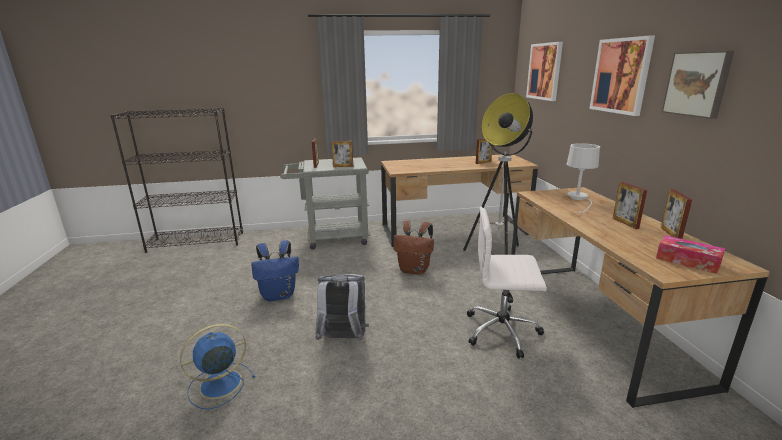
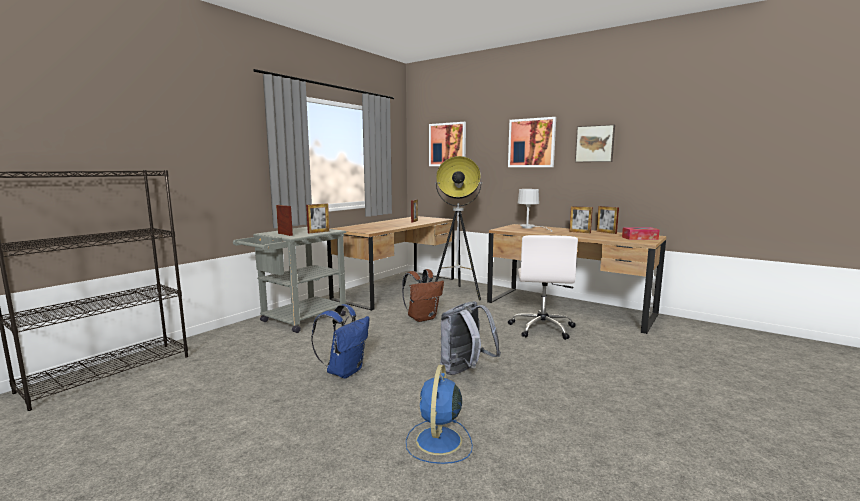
camera: 45 degrees left, 10 degrees down
white office chair [467,206,547,359] -> white office chair turned 45 degrees counterclockwise [508,235,578,340]

